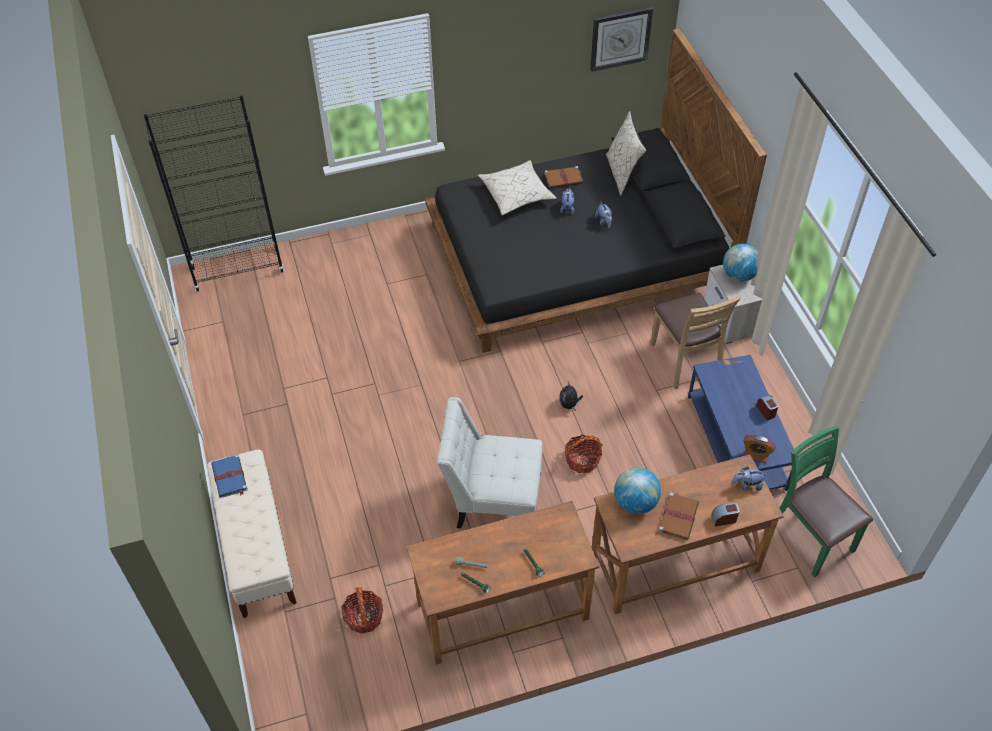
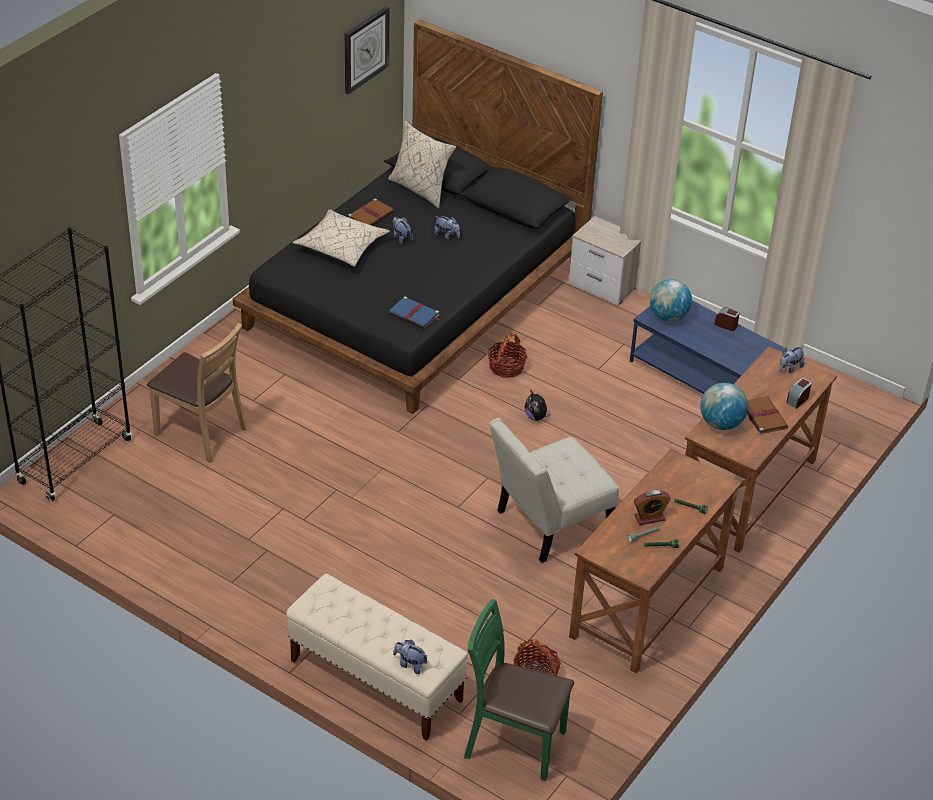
camera: 40 degrees left, 10 degrees down
blue book [211,454,248,498] -> blue book moved to [389,296,439,329]
basket [565,434,603,473] -> basket moved to [488,332,527,378]
brown chair [650,293,741,389] -> brown chair moved to [147,323,247,463]
globe [723,244,759,282] -> globe moved to [650,279,692,322]
alarm clock [743,435,776,464] -> alarm clock moved to [634,490,671,525]
green chair [780,426,873,578] -> green chair moved to [464,599,574,781]
none -> plush toy [393,640,427,674]

